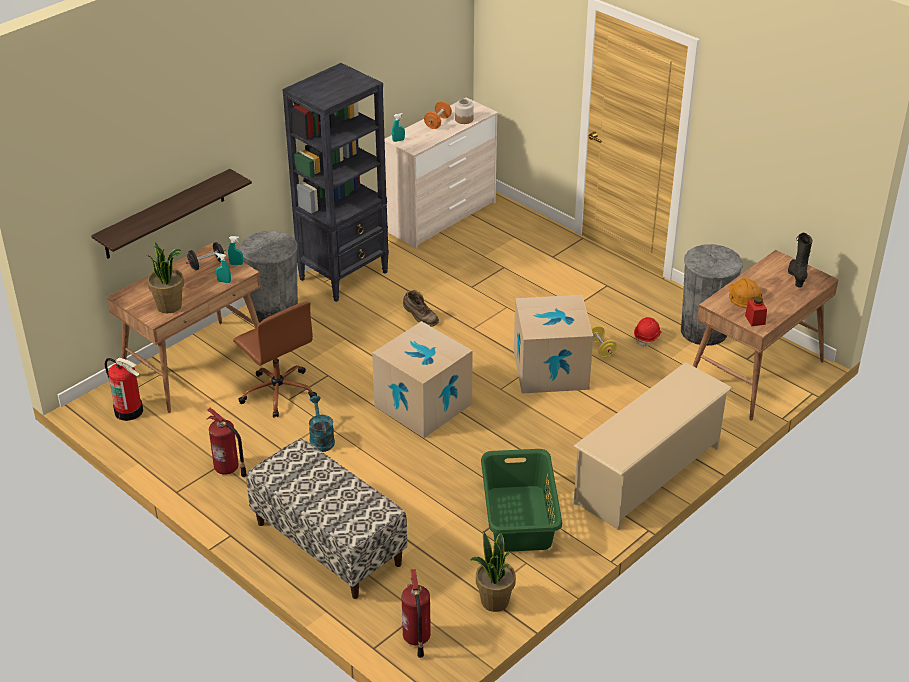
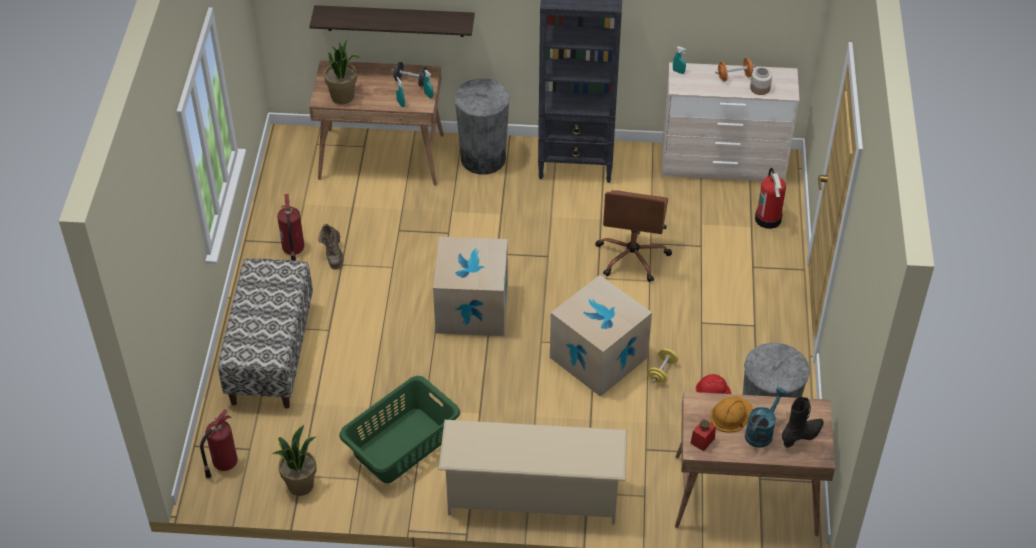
camera: 50 degrees right, 10 degrees up
fire extinguisher [105,357,143,421] -> fire extinguisher moved to [755,168,786,229]
brown office chair [233,301,317,418] -> brown office chair moved to [595,190,672,282]
turquoise watering can [309,396,335,452] -> turquoise watering can moved to [745,388,787,448]
brown boot [403,290,439,327] -> brown boot moved to [318,224,344,270]

